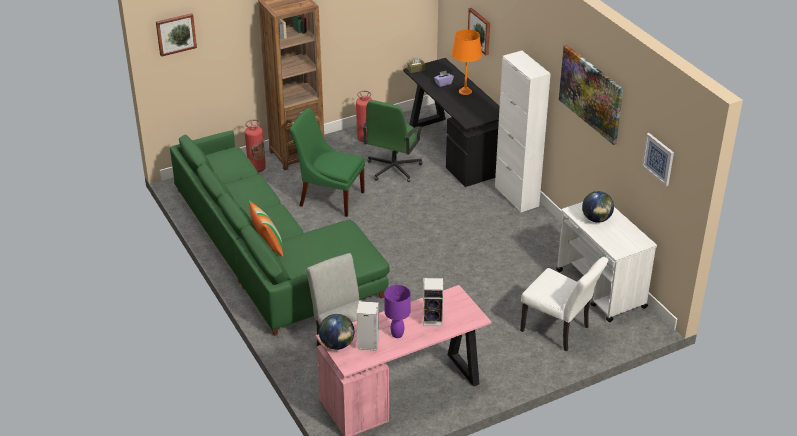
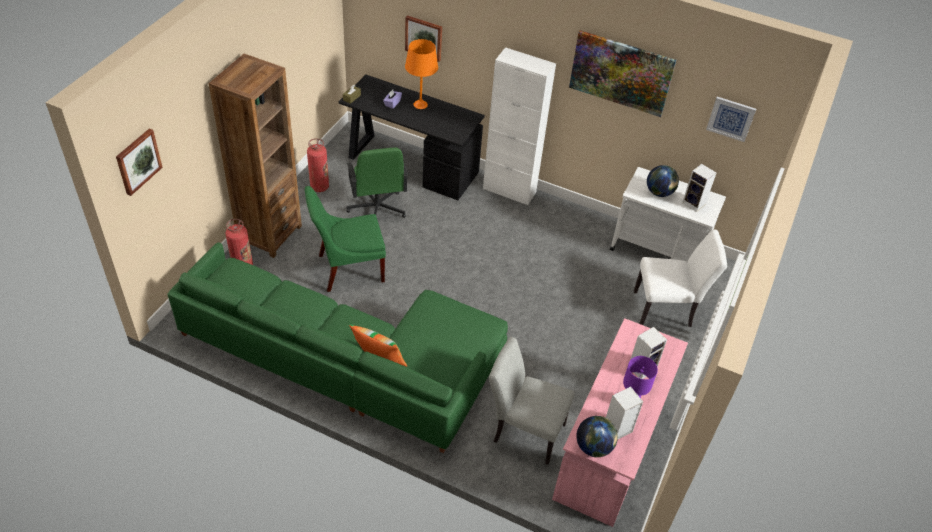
camera: 40 degrees left, 10 degrees up
none -> speaker [682,164,717,212]

